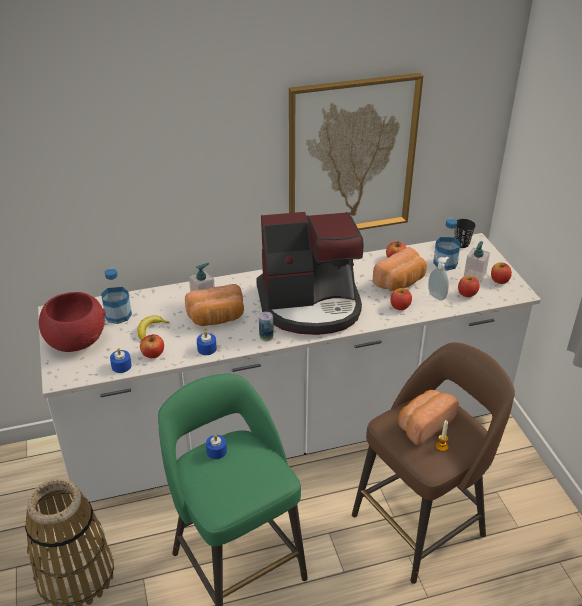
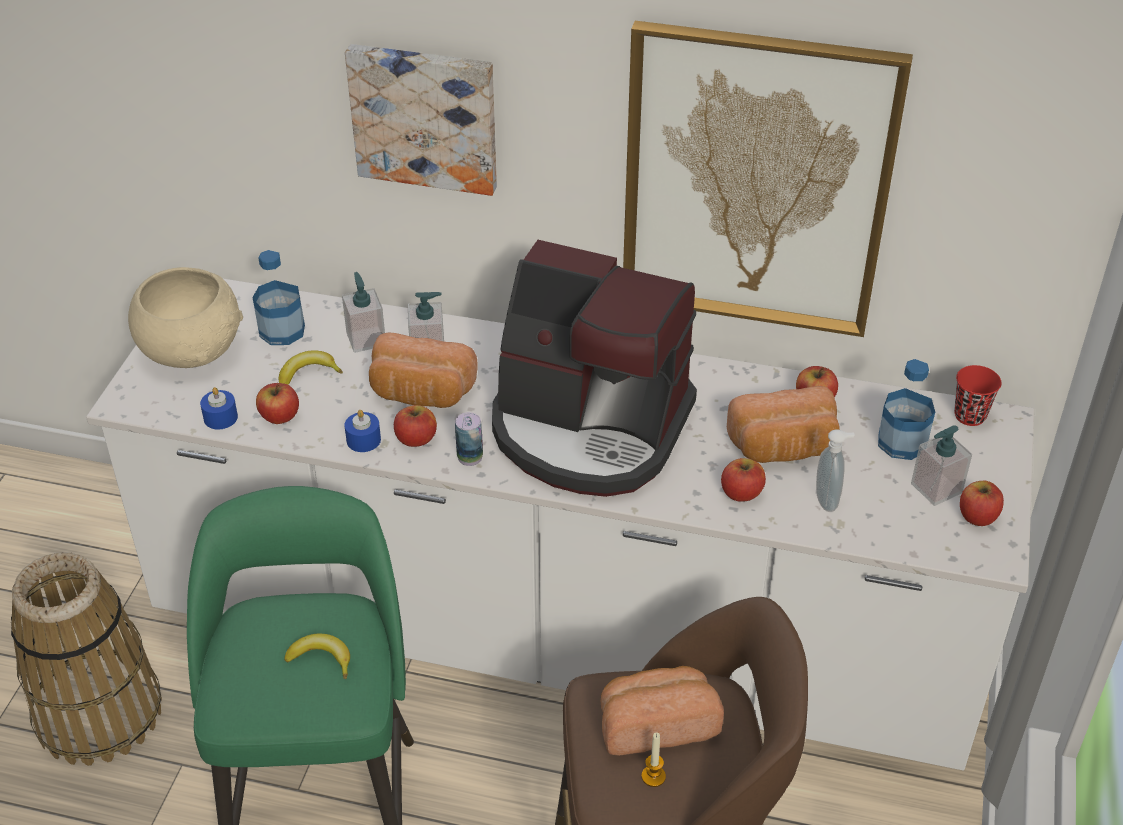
camera: 30 degrees right, 5 degrees up
red bowl [39,292,106,352] -> beige bowl [128,267,243,368]
blue candle [206,435,227,459] -> none
black cup [454,219,476,248] -> red cup [954,365,1002,426]
apple [458,276,480,297] -> apple moved to [394,405,437,447]
none -> banana [284,634,350,679]
none -> soap dispenser [342,272,385,353]
none -> picture [345,44,497,196]

